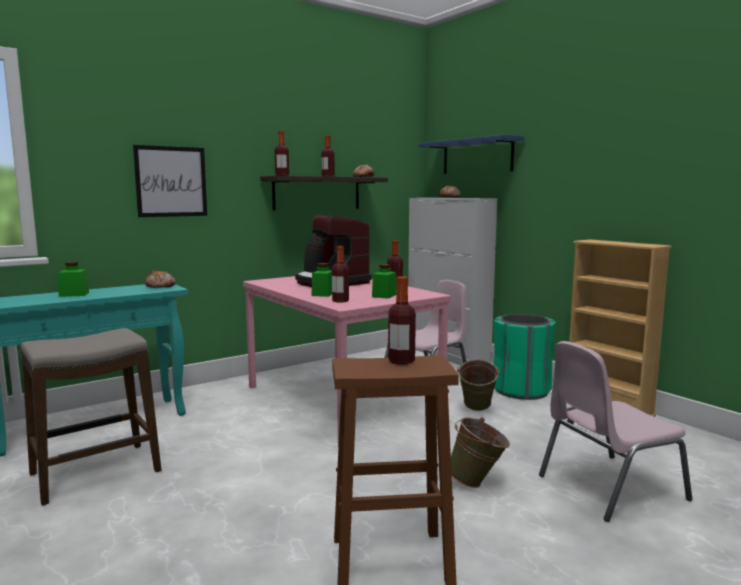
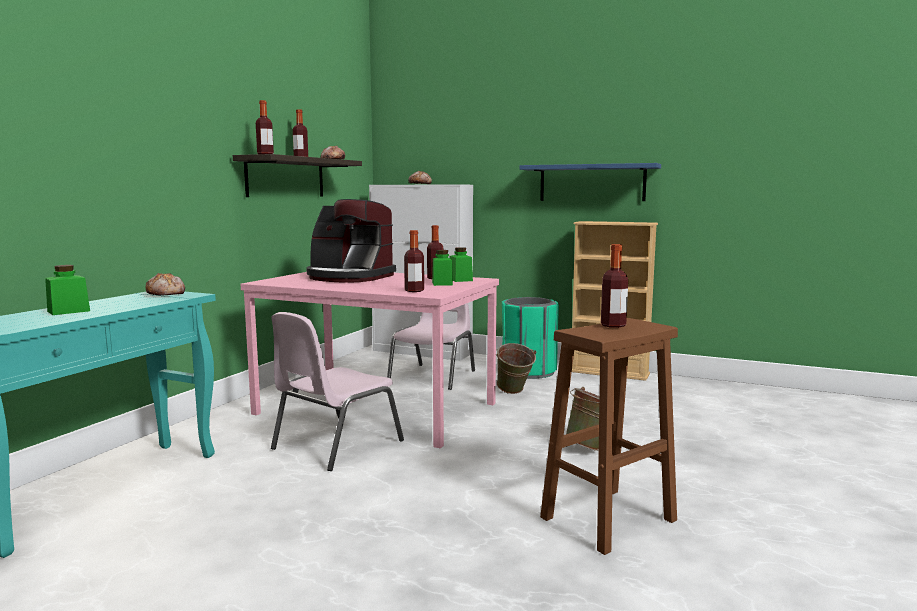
camera: 30 degrees left, 0 degrees up
stool [21,328,161,505] -> none
picture [133,145,207,217] -> none
green jar [311,263,332,297] -> green jar moved to [450,247,473,282]
blue shelf [419,134,524,174] -> blue shelf moved to [520,163,661,201]
pink chair [539,341,692,522] -> pink chair moved to [271,312,404,471]

